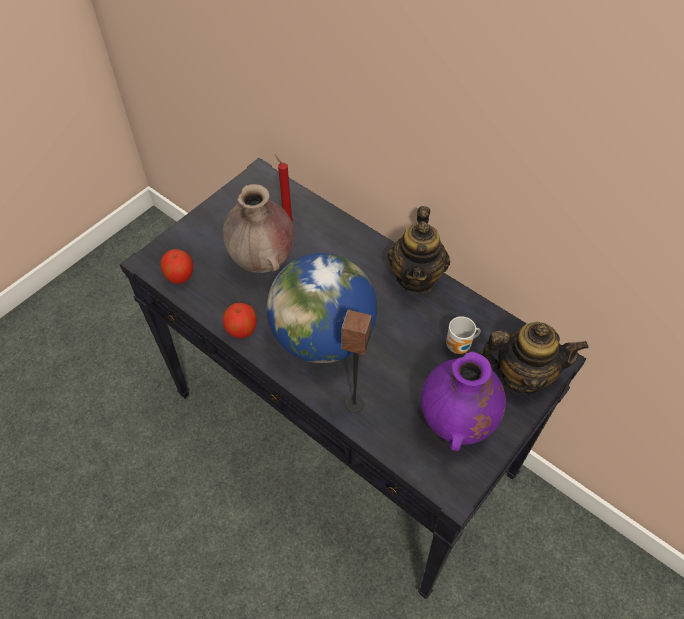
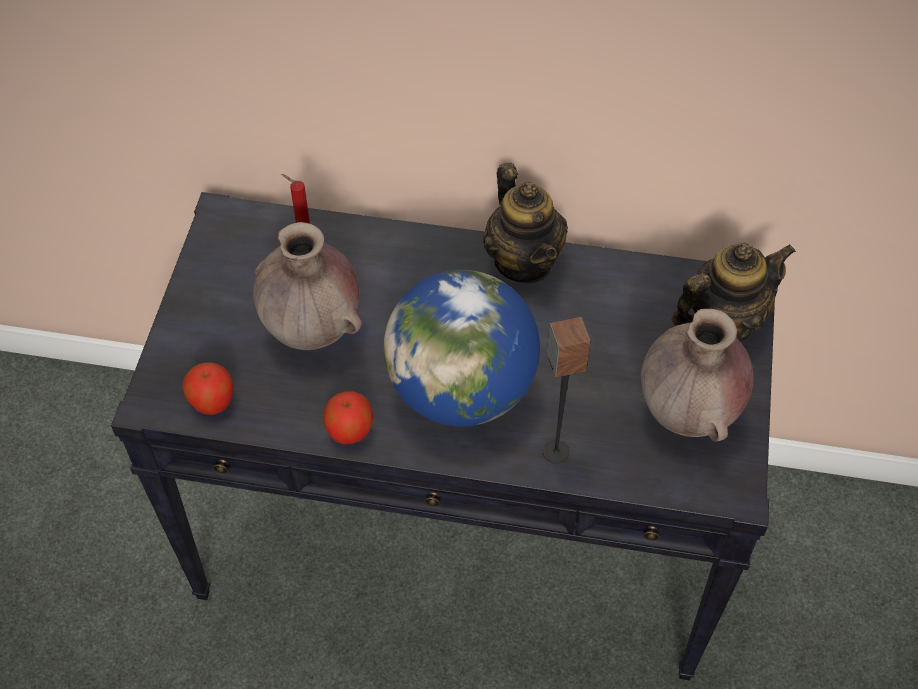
camera: 30 degrees left, 0 degrees up
purple vase [421,352,506,451] -> brown vase [641,309,753,442]
mug [446,316,481,354] -> none

